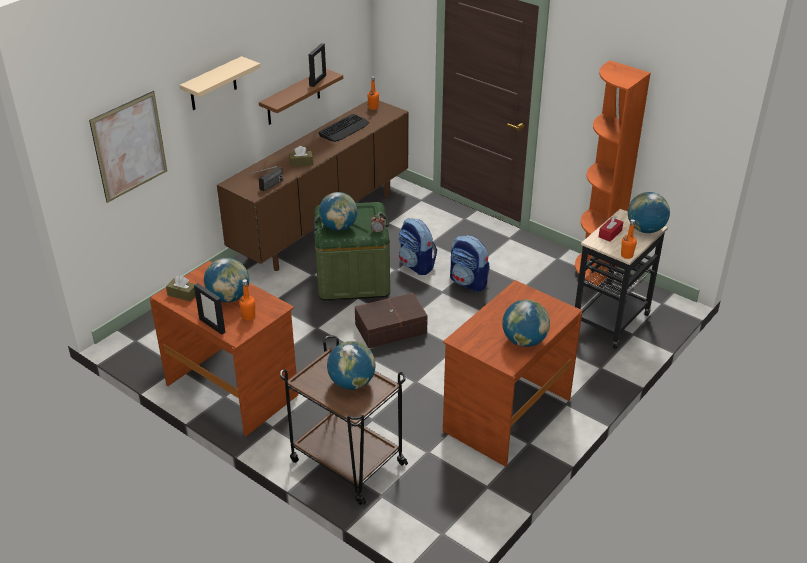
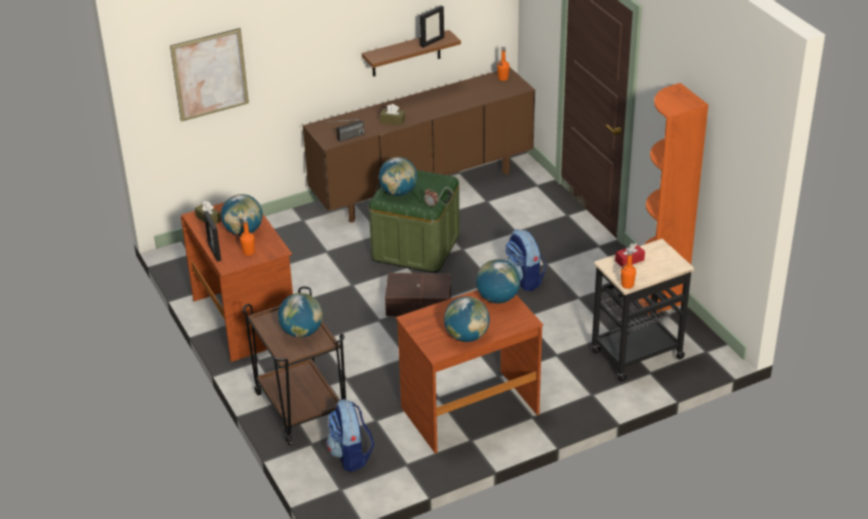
camera: 25 degrees right, 0 degrees up
beige shelf [180,56,261,110] -> none
keyboard [318,114,369,142] -> none
backpack [399,218,437,275] -> backpack moved to [327,399,374,472]
globe [628,192,670,233] -> globe moved to [476,259,520,303]

